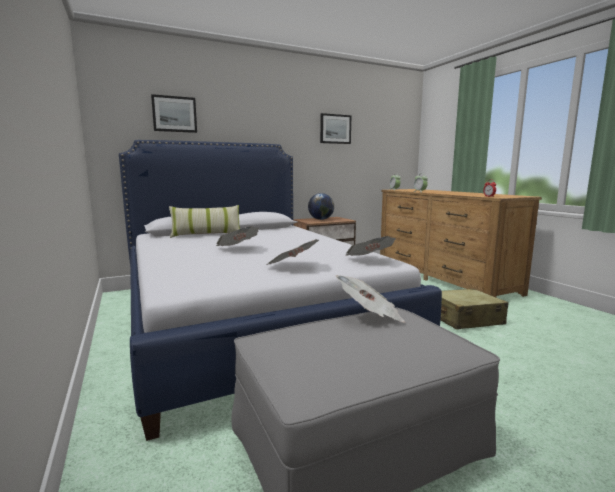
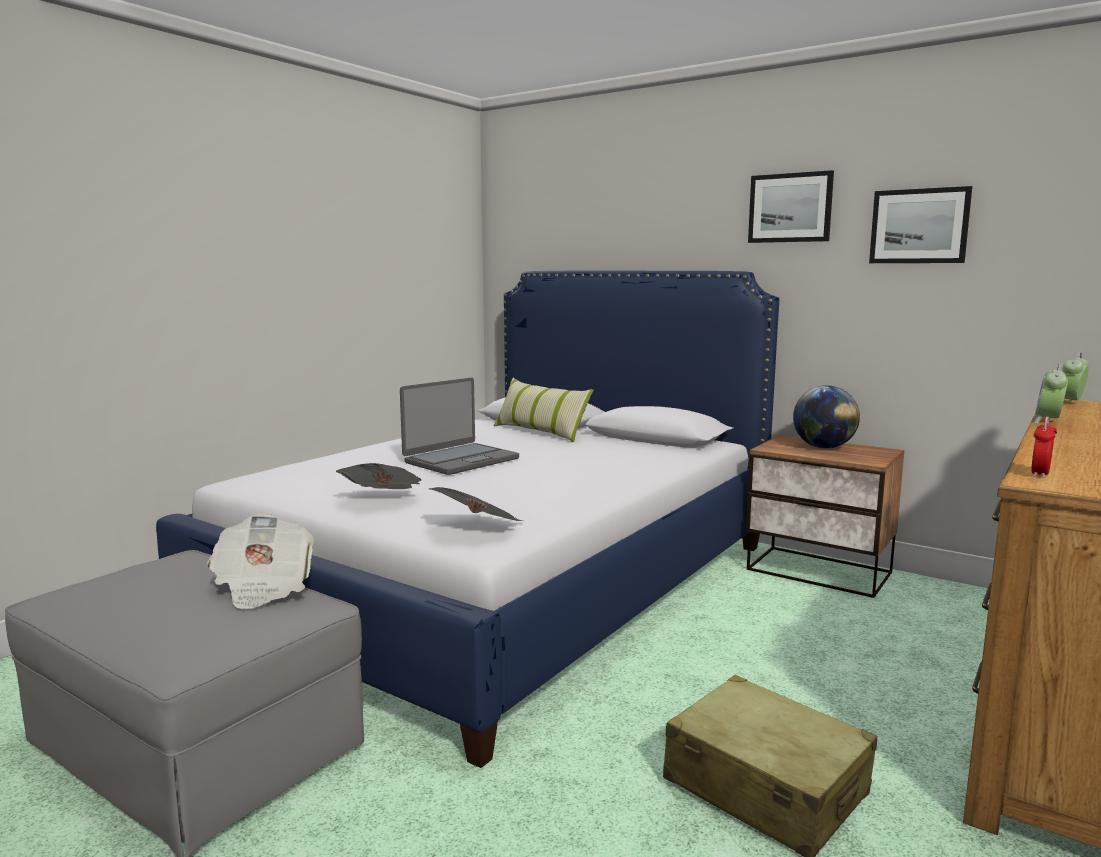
camera: 60 degrees right, 0 degrees up
picture [151,94,197,133] -> picture moved to [748,170,834,243]
newspaper [216,226,259,246] -> laptop [400,378,519,475]

